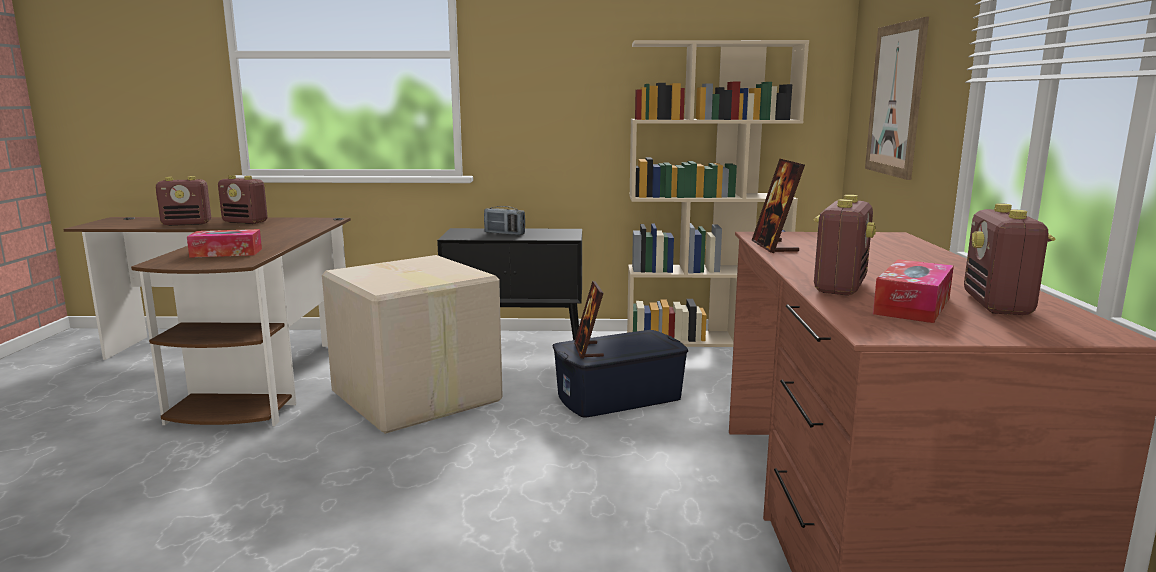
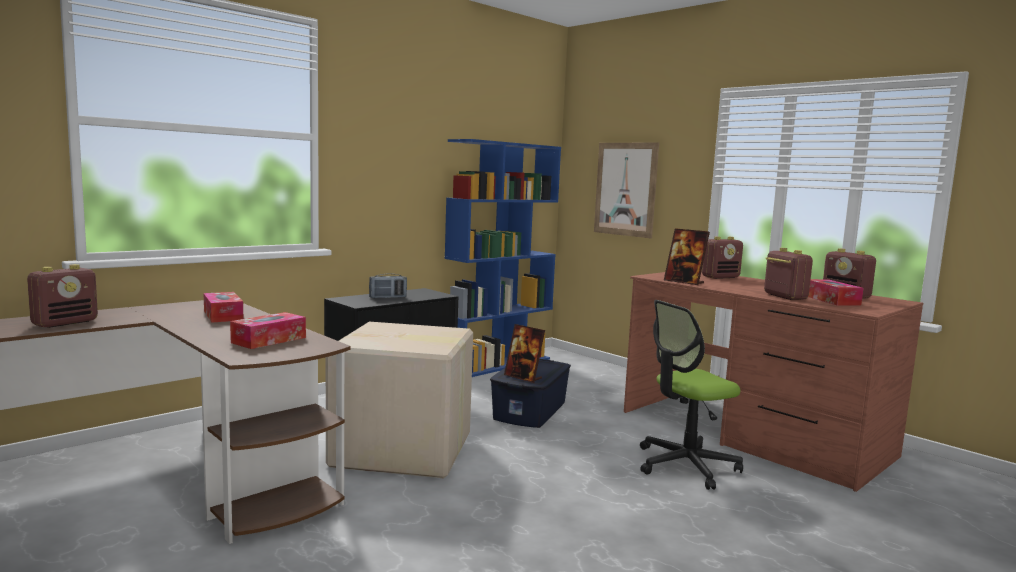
camera: 45 degrees left, 5 degrees down
radio [218,175,268,224] -> radio moved to [702,237,743,279]
beige bookcase [627,40,809,347] -> blue bookcase [445,139,561,377]
none -> tissue box [204,292,243,323]
none -> office chair [640,300,743,490]

